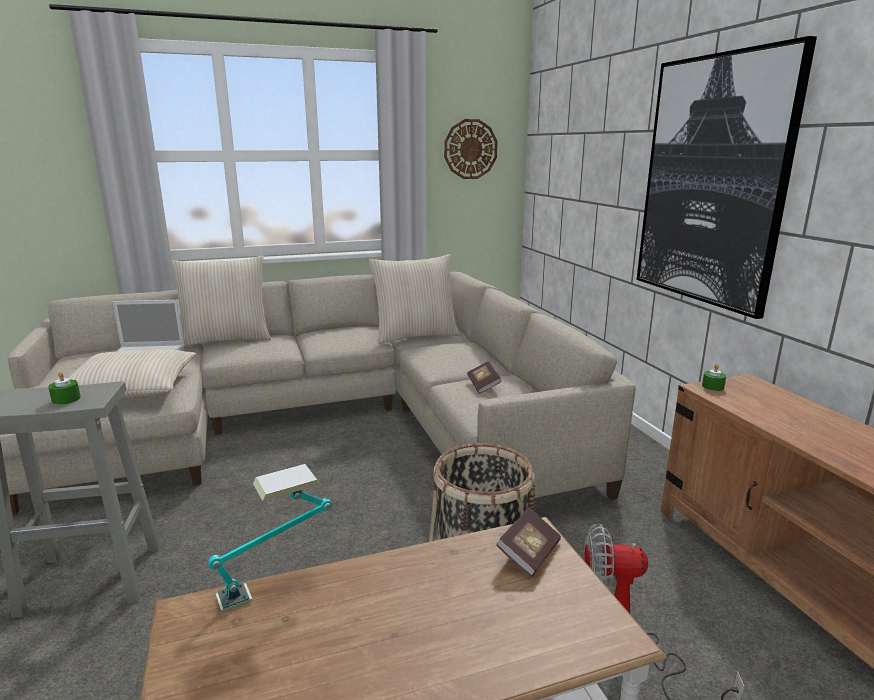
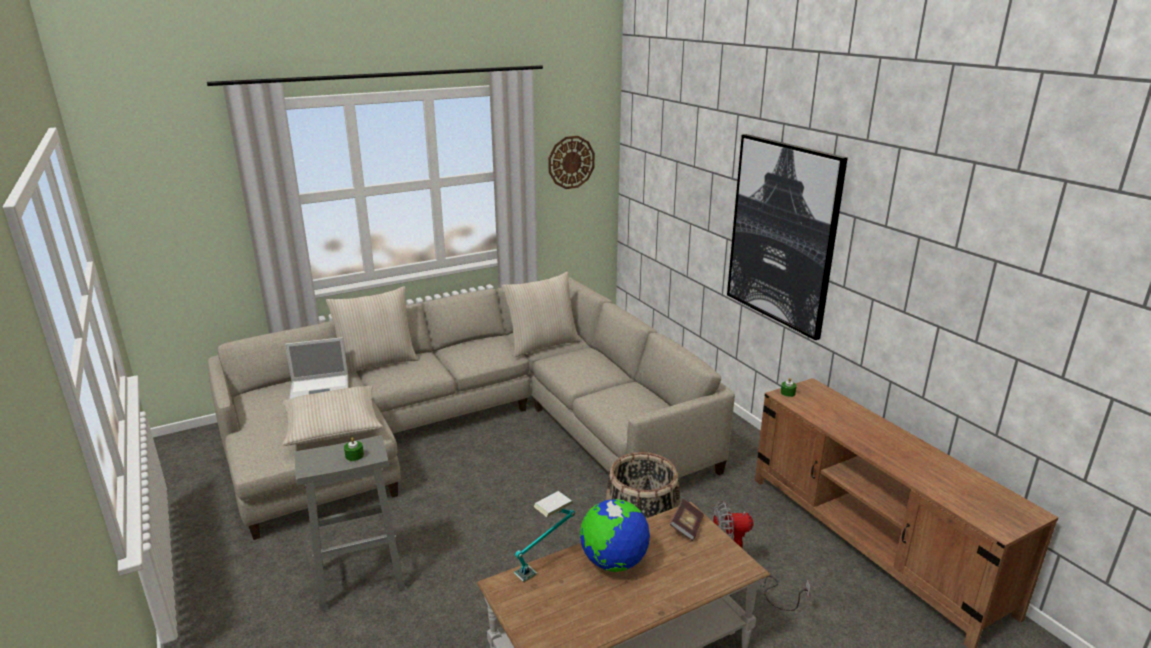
camera: 10 degrees left, 5 degrees up
book [467,361,502,394] -> none
none -> globe [580,499,650,572]

